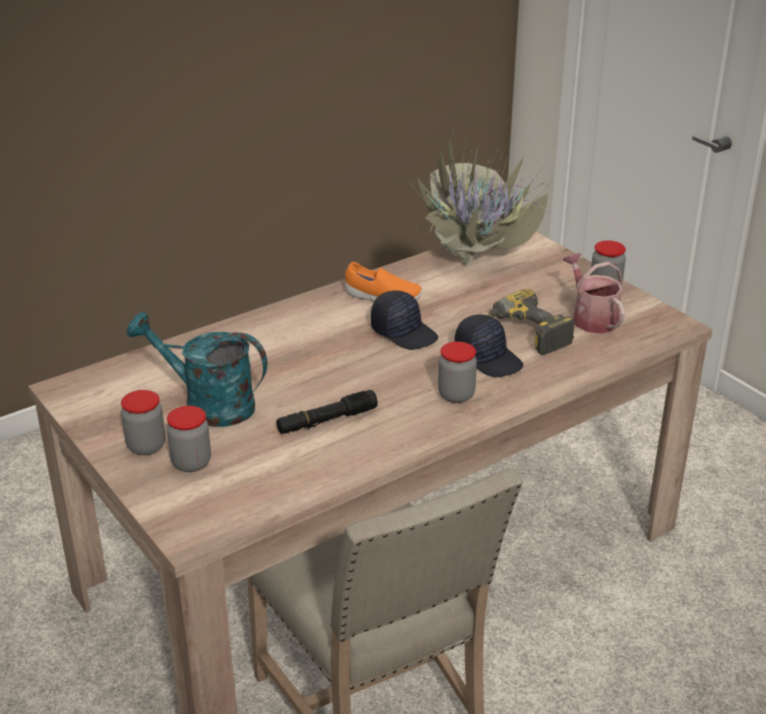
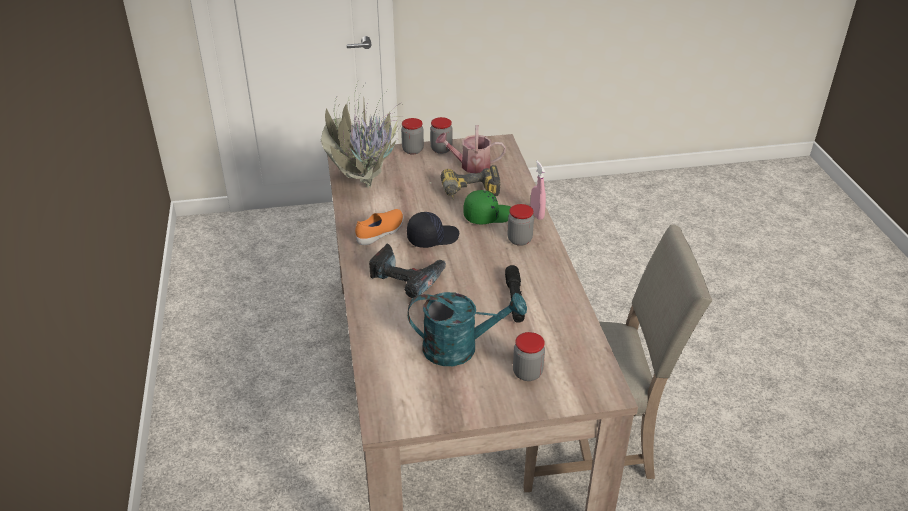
camera: 65 degrees left, 5 degrees up
jar [121,390,165,455] -> jar moved to [401,118,424,154]
turquoise watering can [127,312,267,427] -> turquoise watering can turned 135 degrees counterclockwise [408,292,527,366]
black cap [454,315,523,377] -> green cap [463,190,511,225]
none -> power drill [369,243,446,298]
none -> pink spray bottle [530,160,546,220]

